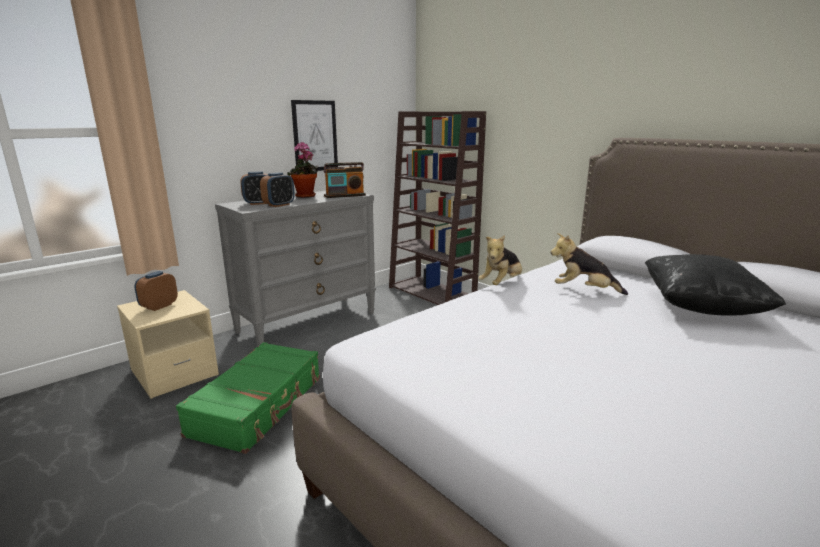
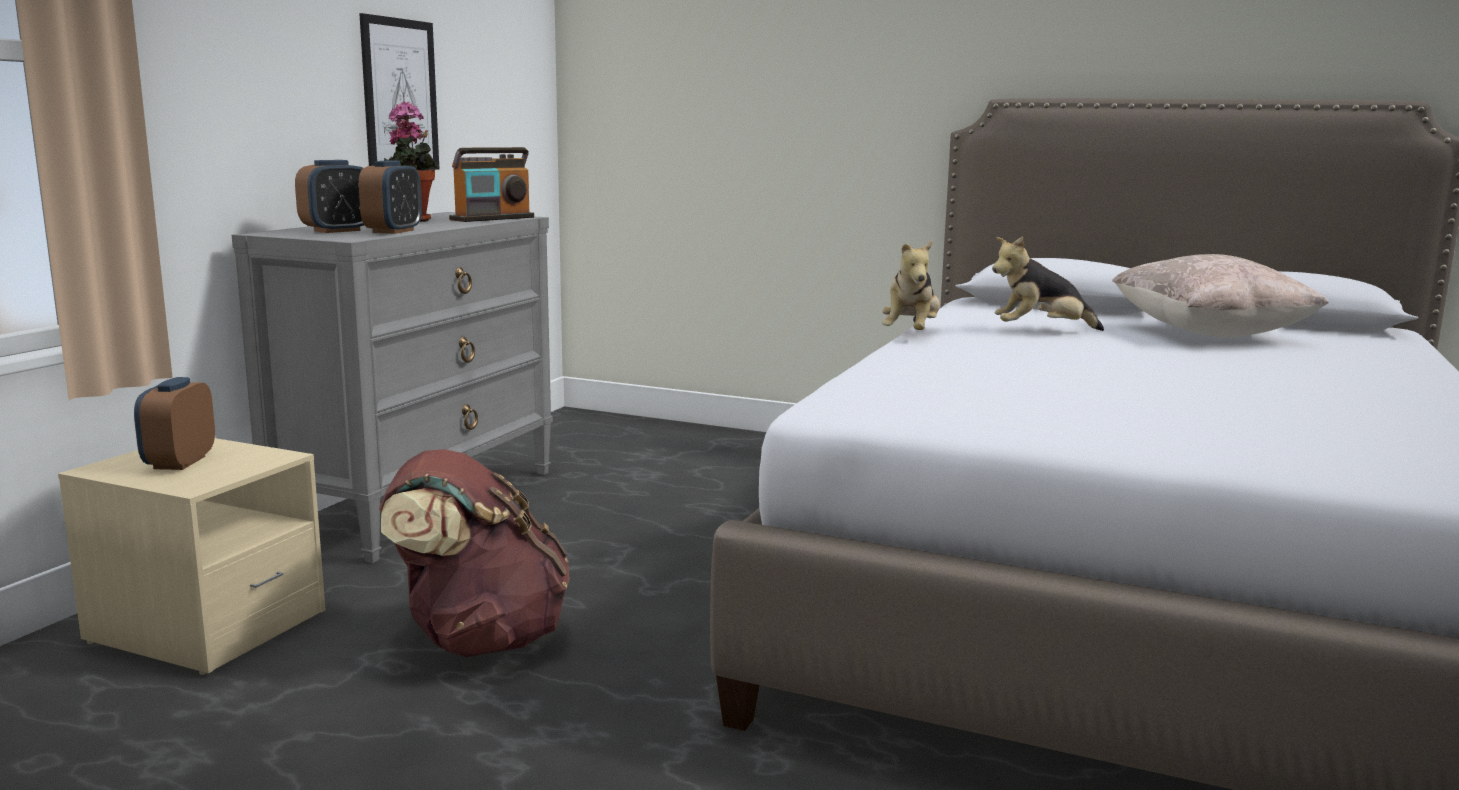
camera: 25 degrees left, 5 degrees down
green suitcase [176,342,320,454] -> brown backpack [379,449,569,657]
brown bookcase [389,111,486,305] -> none
black pillow [645,254,786,316] -> beige pillow [1112,254,1329,337]

